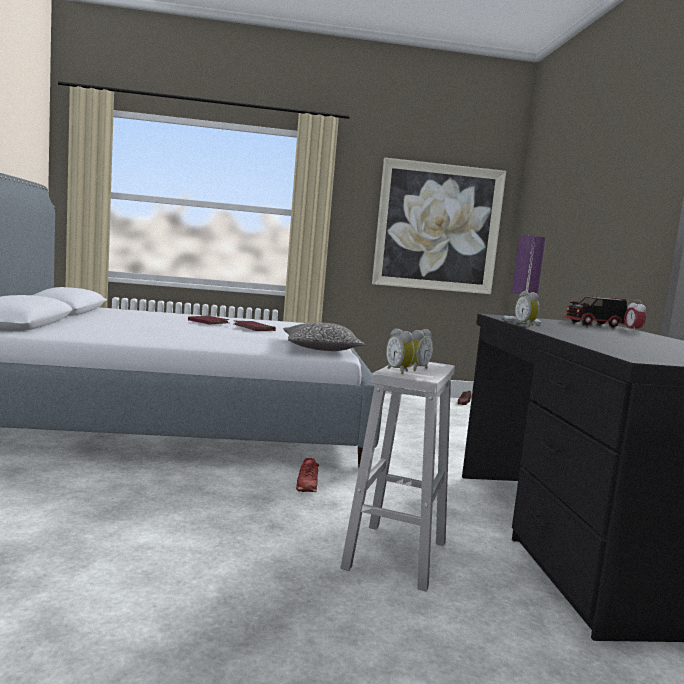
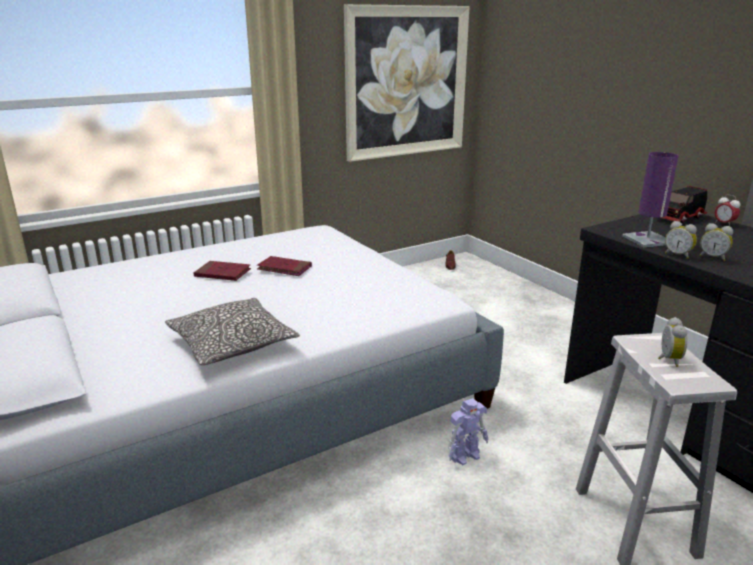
camera: 25 degrees left, 15 degrees up
pillow [283,323,365,351] -> pillow moved to [165,298,300,365]
red shoe [296,458,319,492] -> toy robot [448,398,489,465]
alarm clock [386,328,414,374] -> alarm clock moved to [699,223,733,261]

